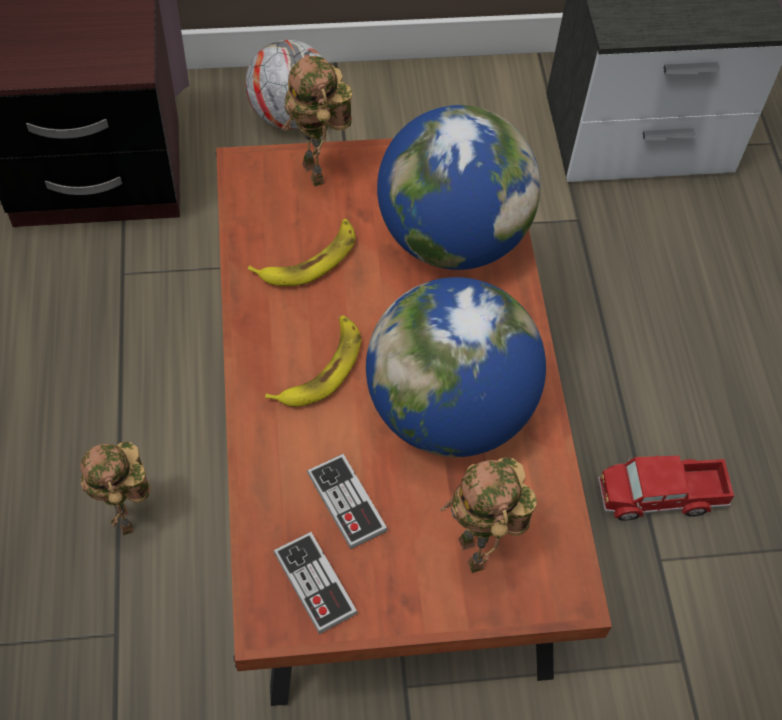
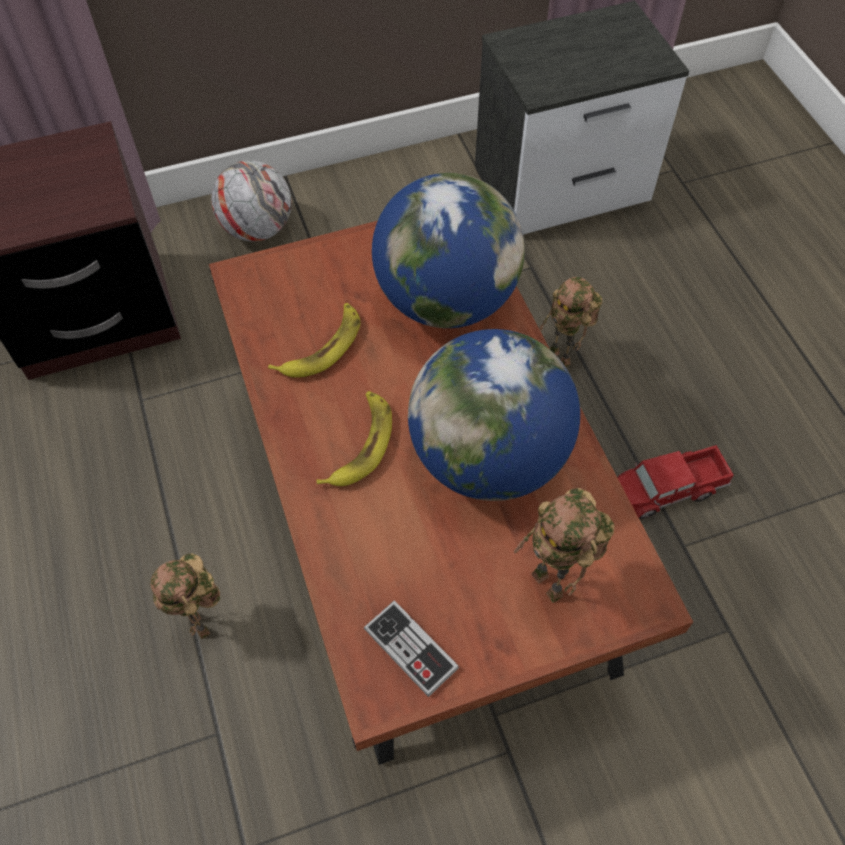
camera: 10 degrees left, 0 degrees up
toy robot [281,56,352,187] -> toy robot moved to [539,277,602,367]
game controller [307,454,388,549] -> none

